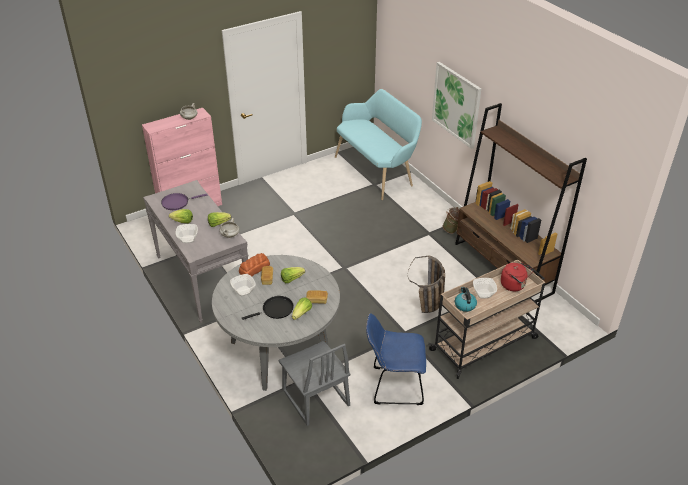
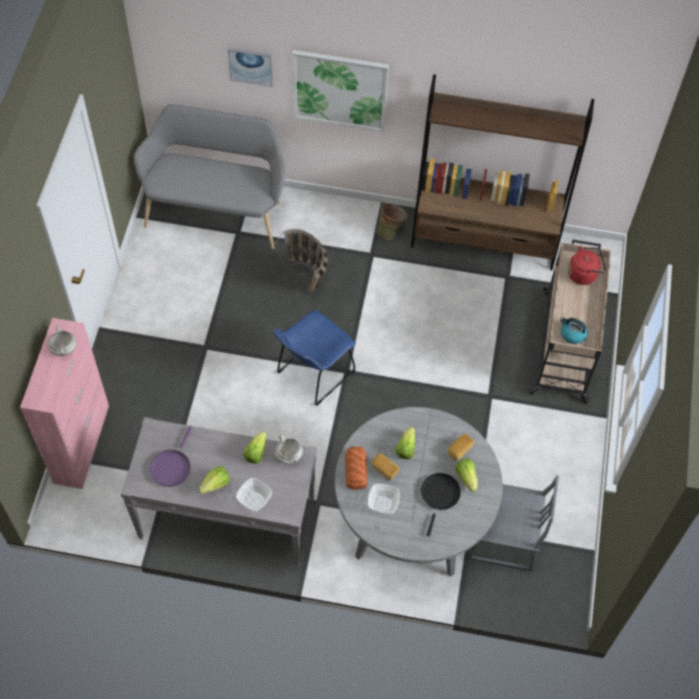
camera: 50 degrees left, 20 degrees up
turquoise bench [335,89,422,200] -> grey bench [134,104,286,249]
blue chair [366,313,426,405] -> blue chair moved to [273,310,356,406]
basket [408,256,445,313] -> basket moved to [274,229,328,293]
bowl [473,278,497,298] -> none
none -> picture [228,48,273,87]

